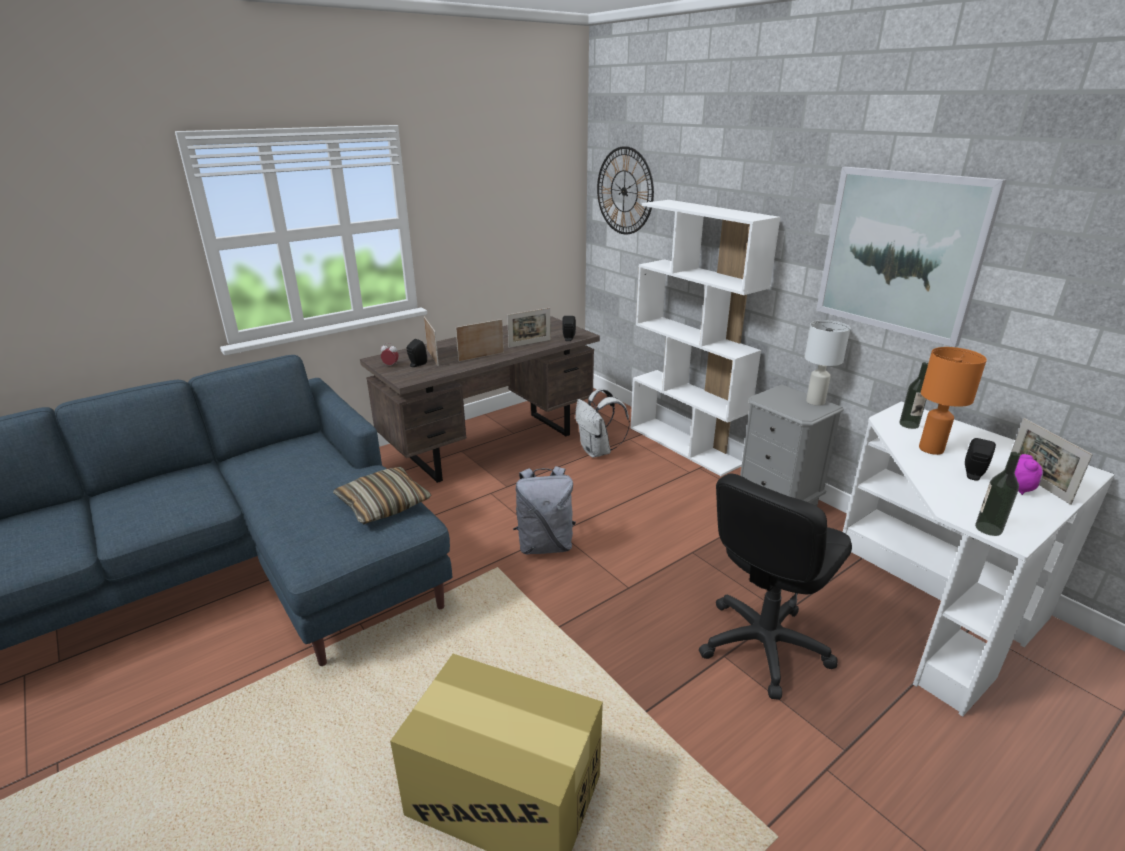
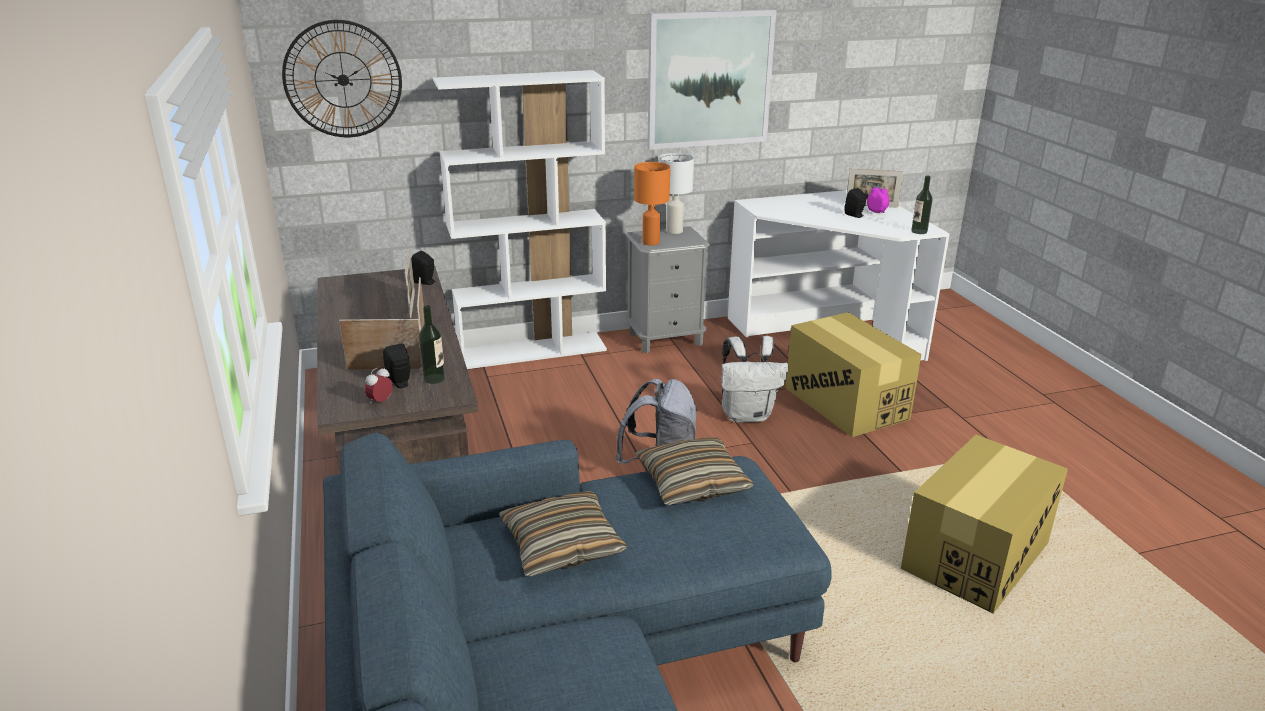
camera: 70 degrees left, 0 degrees up
white backpack [575,388,630,458] -> white backpack moved to [721,336,788,423]
black office chair [699,473,852,700] -> cardboard box [786,312,921,437]
bottle [899,362,928,429] -> bottle moved to [419,305,445,384]
orange table lamp [919,347,987,455] -> orange table lamp moved to [634,162,670,245]
none -> pillow [499,491,627,576]

